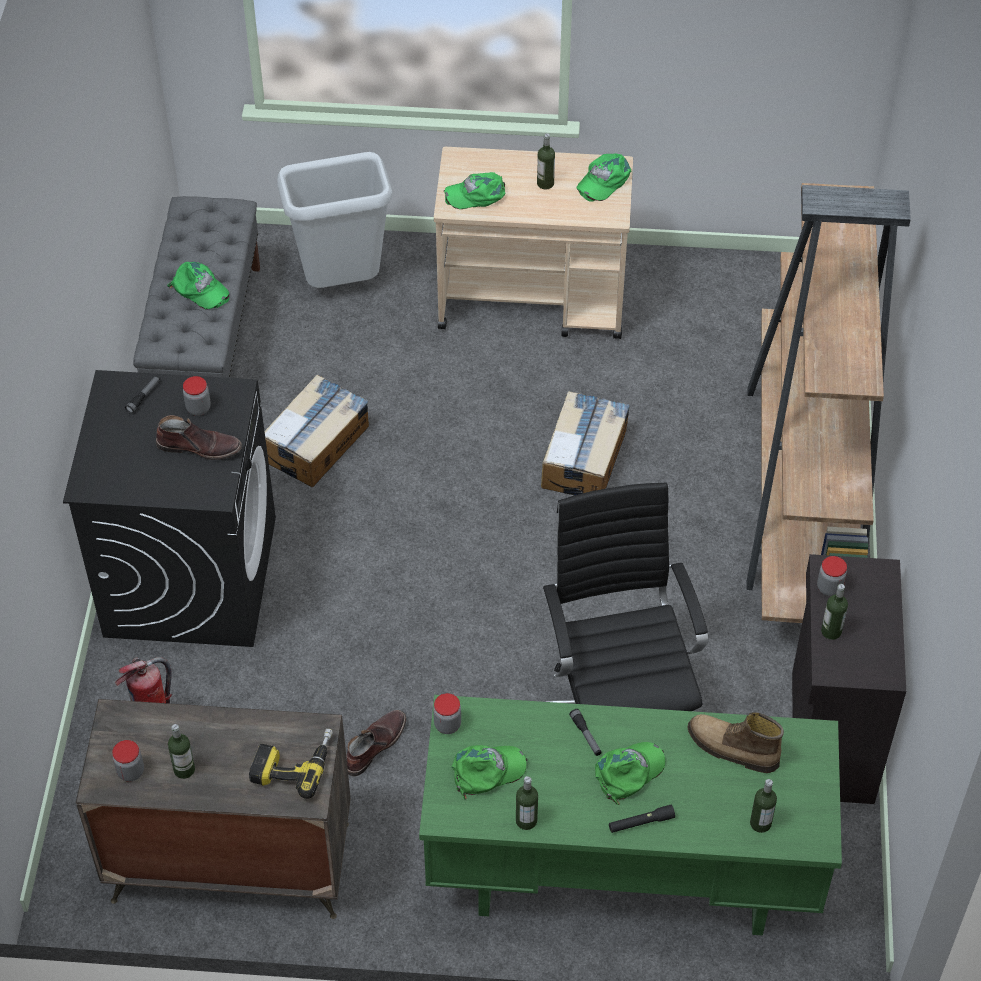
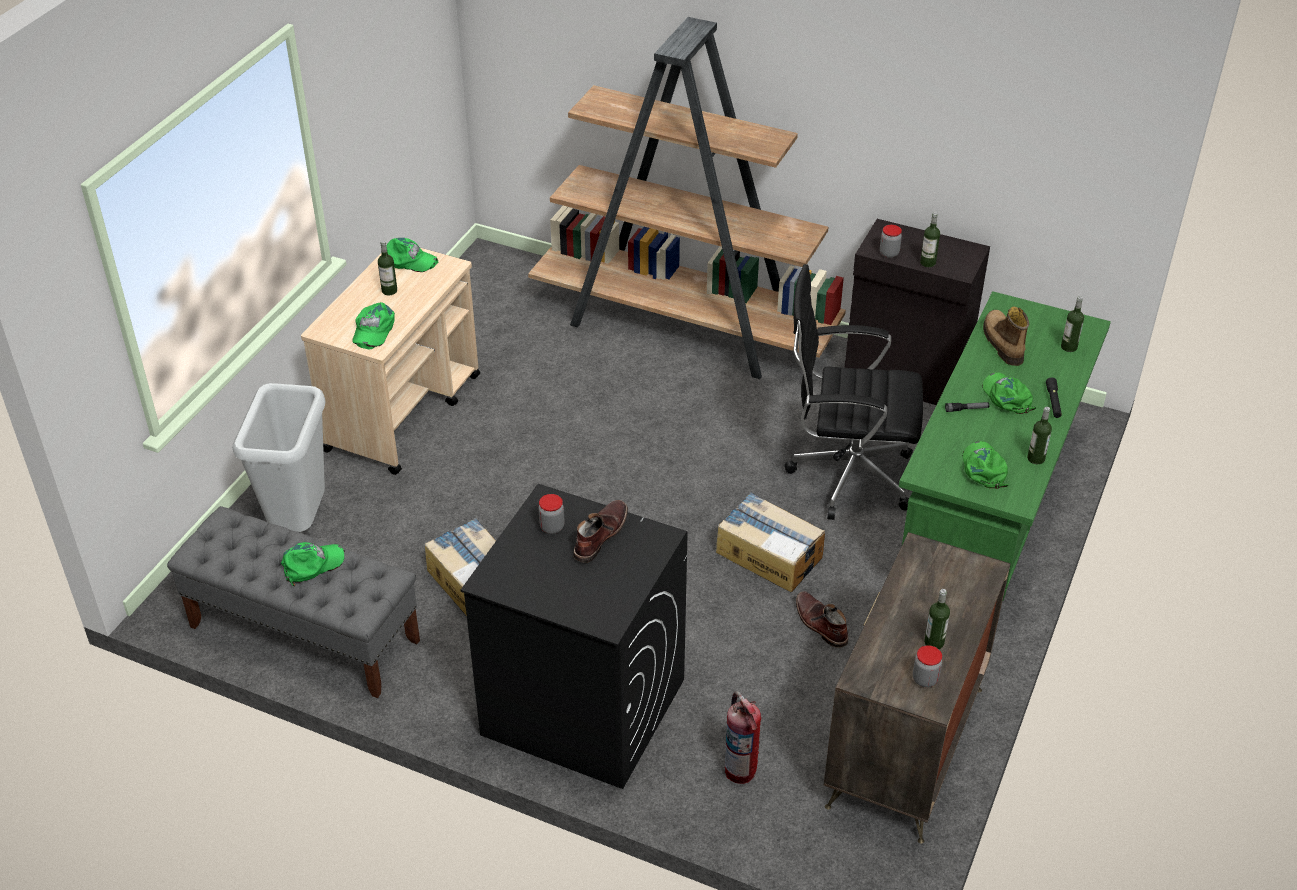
camera: 70 degrees left, 10 degrees down
flashlight [125,376,160,414] -> none
power drill [249,729,333,799] -> none
jar [433,693,461,734] -> none
cardboard box [541,391,630,495] -> cardboard box moved to [716,492,825,592]
green cap [577,154,631,202] -> green cap turned 45 degrees counterclockwise [386,238,438,272]
boot [687,712,784,773] -> boot turned 120 degrees clockwise [983,307,1029,366]

